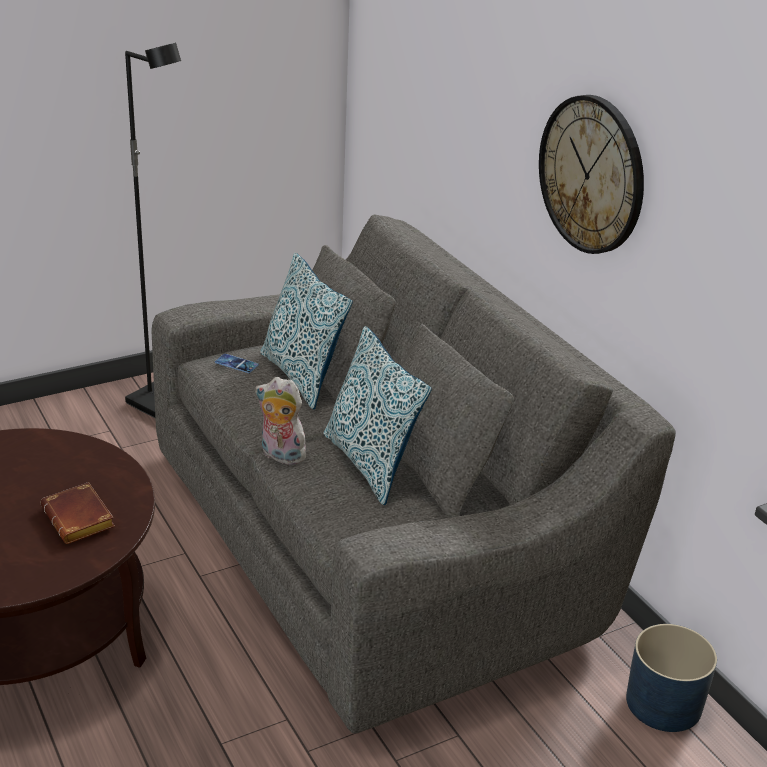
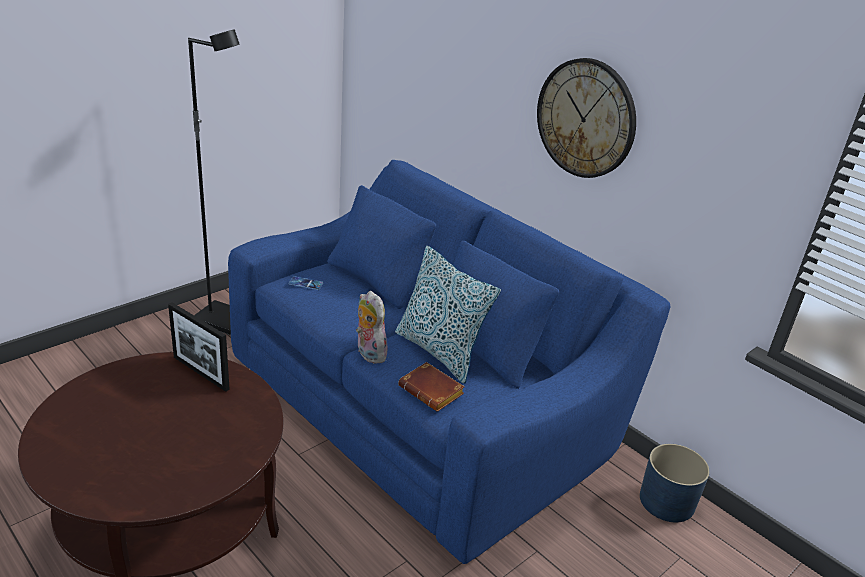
camera: 15 degrees left, 0 degrees up
brown book [41,482,115,544] -> brown book moved to [398,362,465,411]
grey sofa [151,215,676,733] -> blue sofa [228,160,671,564]
plush toy [255,377,306,465] -> plush toy turned 45 degrees clockwise [356,291,387,364]
pillow [260,253,353,409] -> none
none -> picture frame [168,302,230,392]

